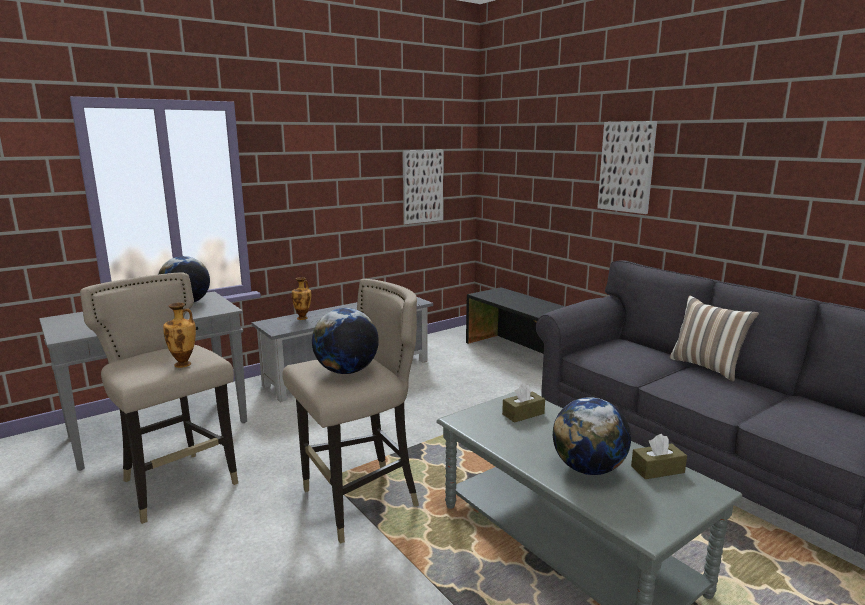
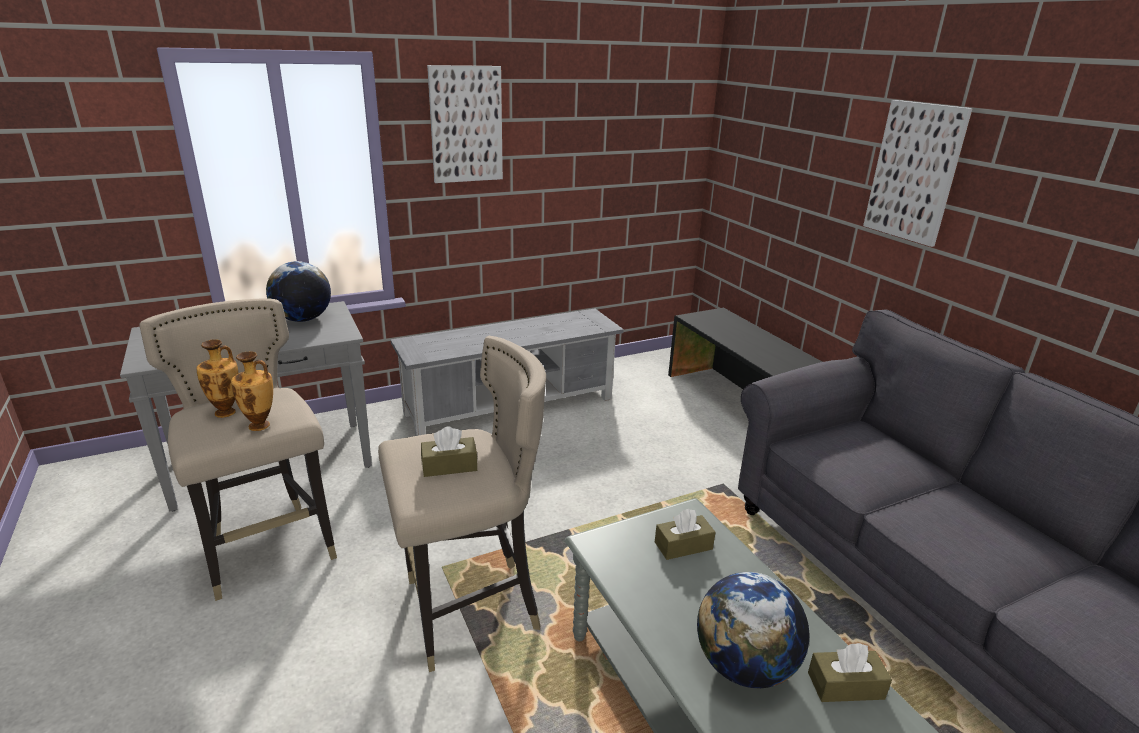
camera: 10 degrees right, 10 degrees up
vase [292,277,311,320] -> vase moved to [196,339,239,418]
globe [312,308,379,374] -> brown tissue box [421,426,477,477]
picture [403,150,443,224] -> picture moved to [427,65,503,183]
pillow [669,295,759,382] -> none

